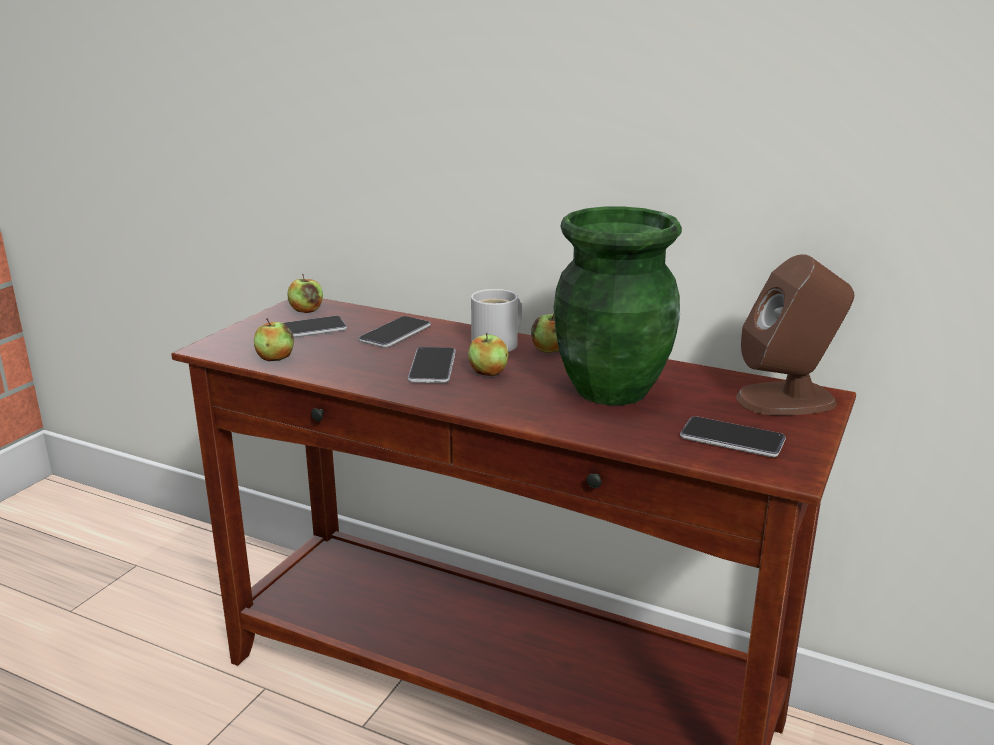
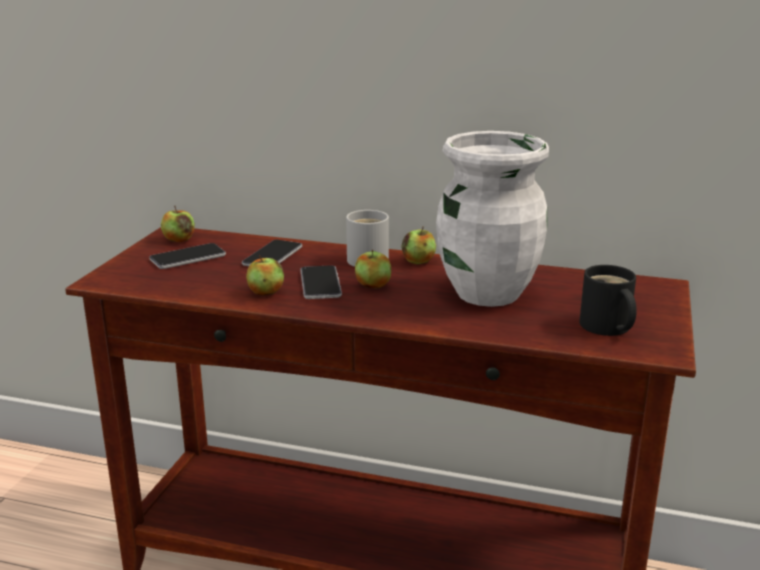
camera: 10 degrees left, 0 degrees up
apple [254,318,294,361] -> apple moved to [246,255,284,296]
green vase [554,207,682,405] -> white vase [436,131,549,307]
phone [680,416,786,457] -> black mug [579,265,637,336]
brown speaker [736,254,854,416] -> none

